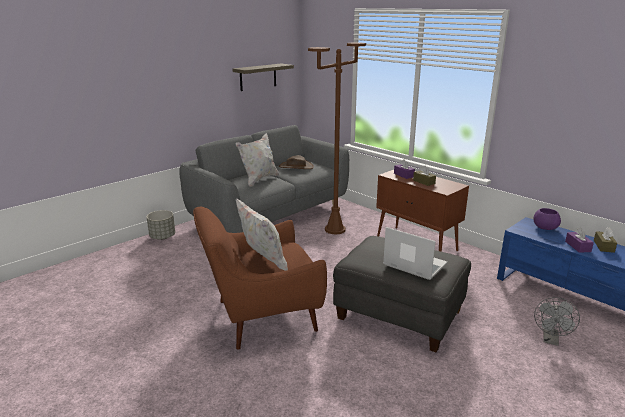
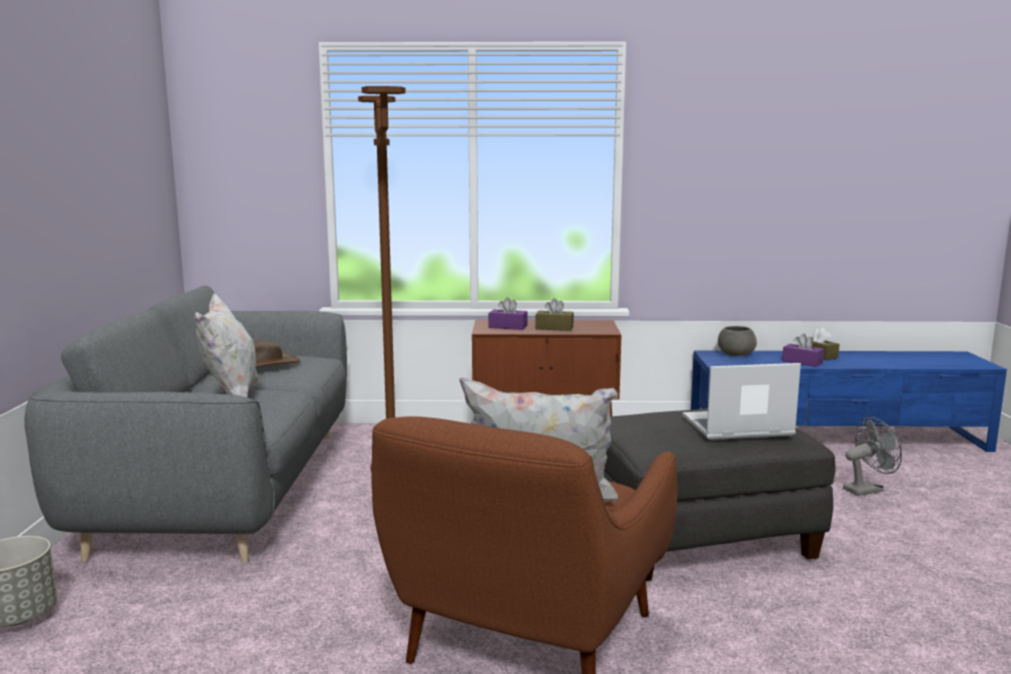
camera: 45 degrees left, 10 degrees down
shelf [232,64,294,91] -> none
purple bowl [533,208,561,230] -> grey bowl [718,326,757,356]
grey fan [534,297,580,346] -> grey fan turned 90 degrees counterclockwise [843,417,902,496]

